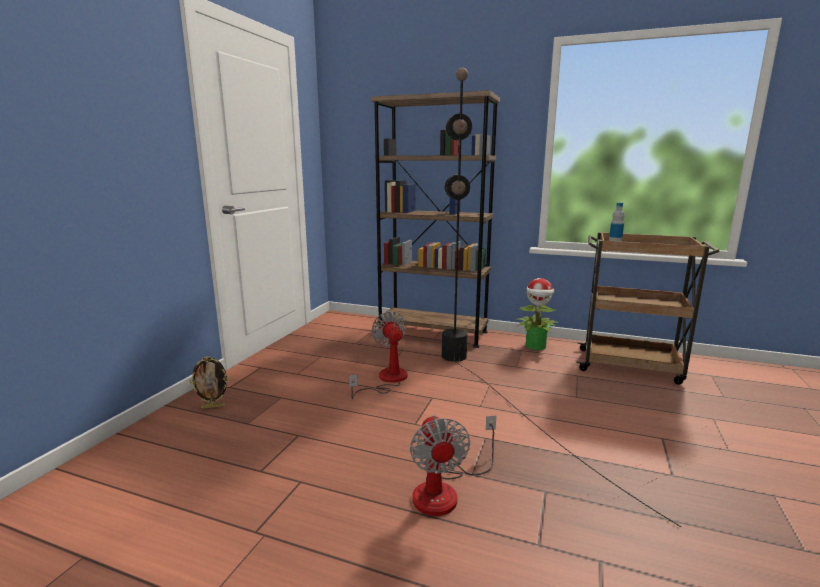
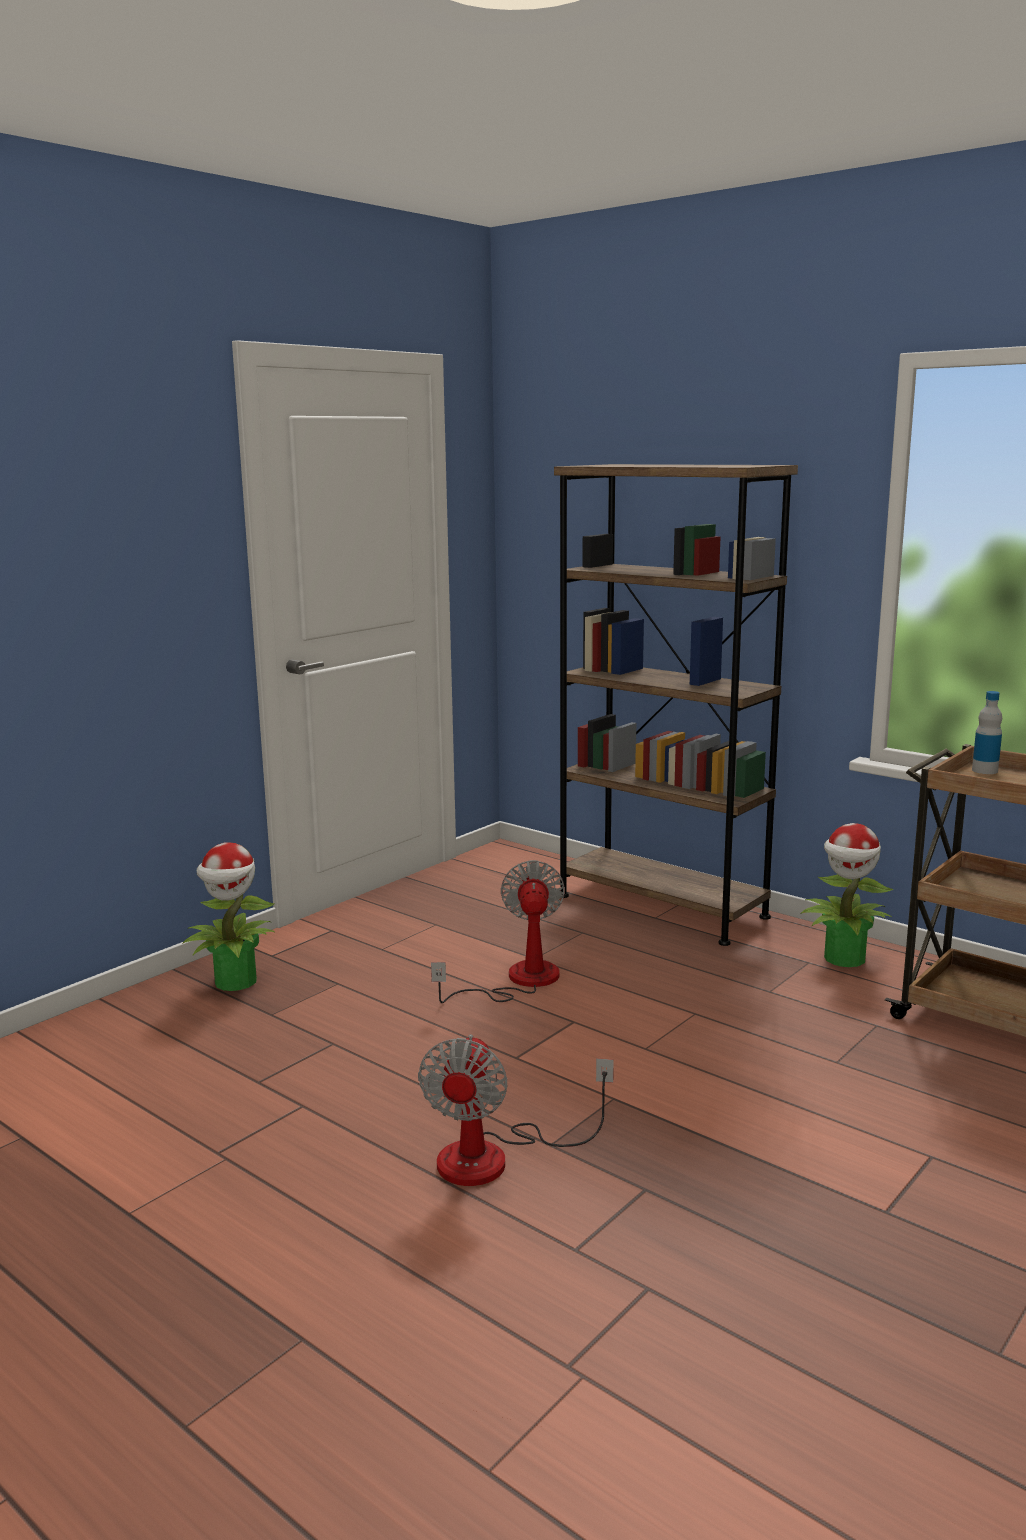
camera: 20 degrees right, 0 degrees up
picture frame [190,356,229,409] -> potted plant [182,842,275,991]
black floor lamp [442,68,681,527] -> none

